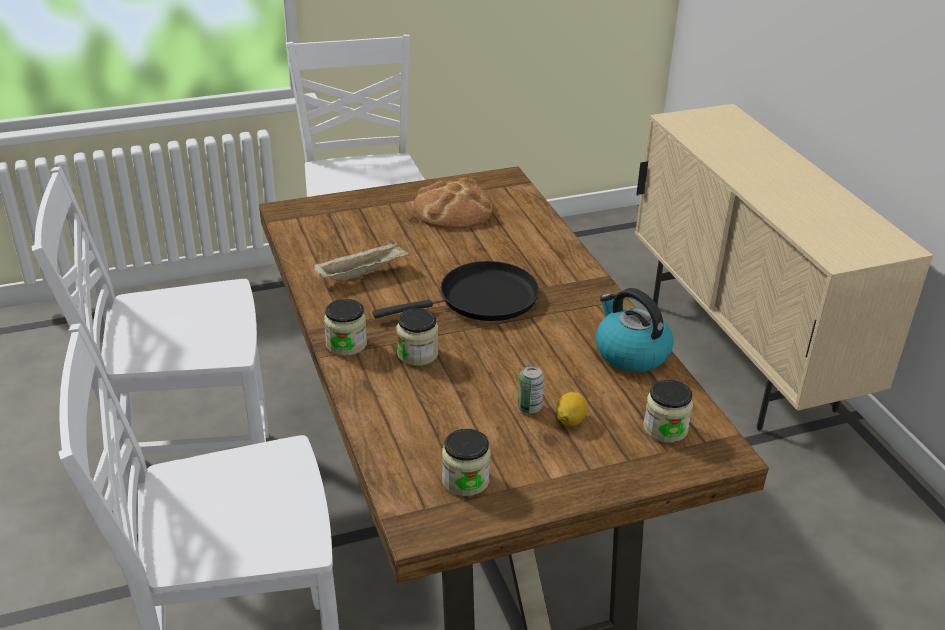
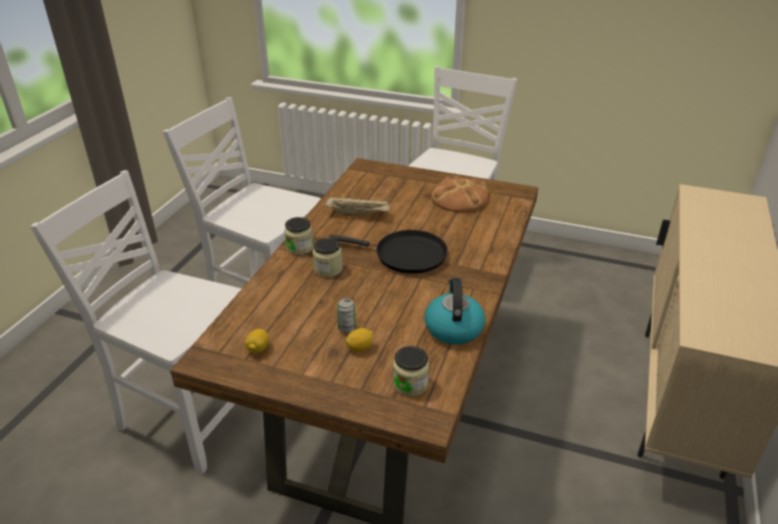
camera: 40 degrees right, 0 degrees up
jar [442,429,491,496] -> lemon [245,329,269,353]

